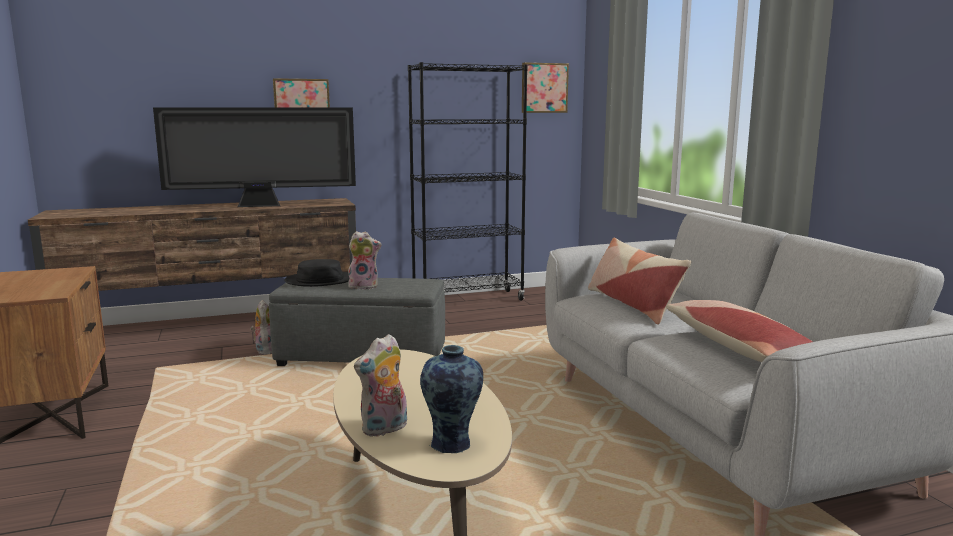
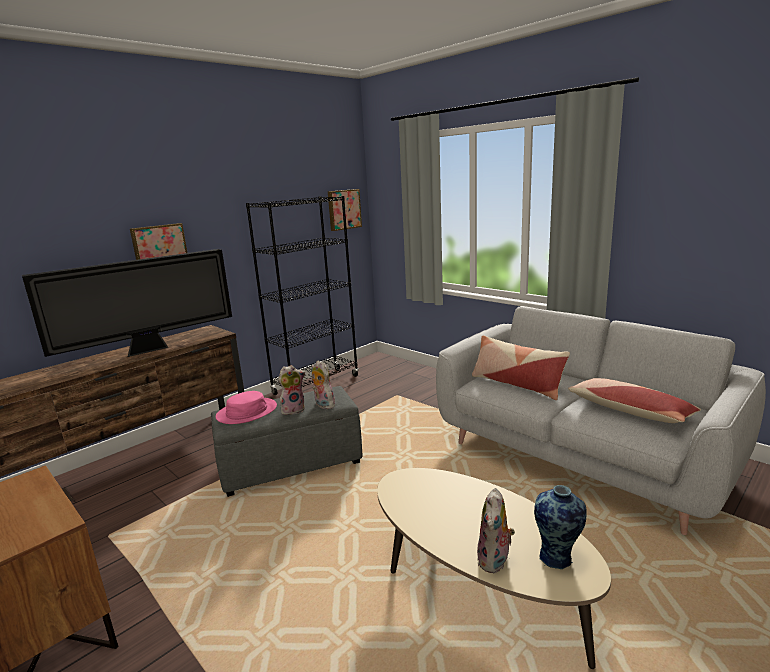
camera: 25 degrees left, 5 degrees up
plush toy [251,300,272,355] -> plush toy moved to [312,360,335,409]
black hat [284,259,349,287] -> pink hat [216,391,277,424]

